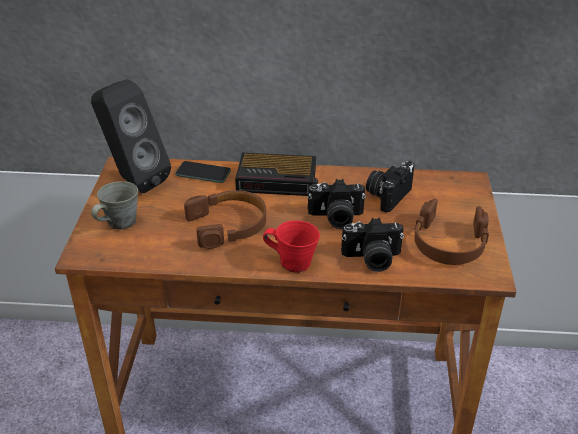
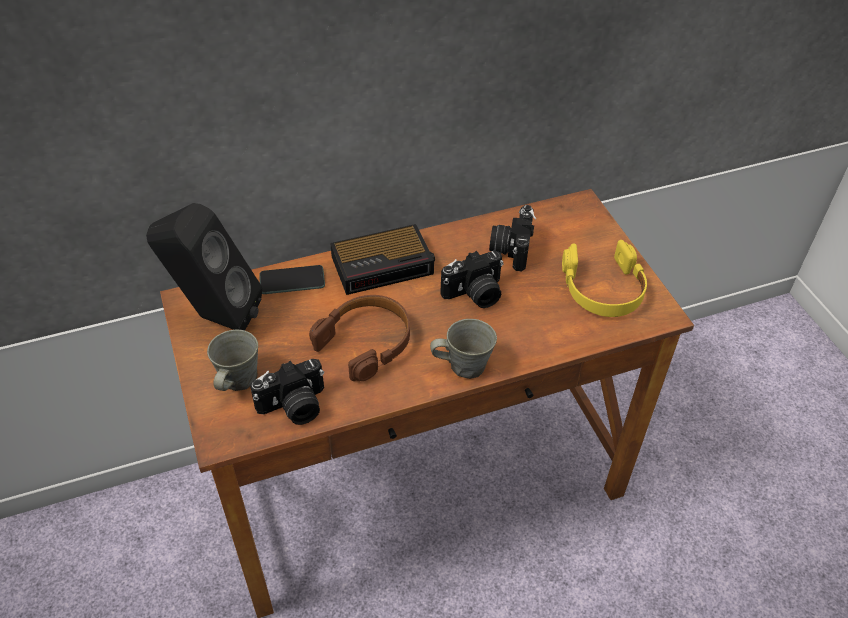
camera: 25 degrees left, 10 degrees up
red mug [263,220,320,273] -> grey mug [430,319,497,379]
camera [341,218,404,272] -> camera moved to [250,359,324,425]
brown headphones [414,198,489,265] -> yellow headphones [562,240,647,317]

